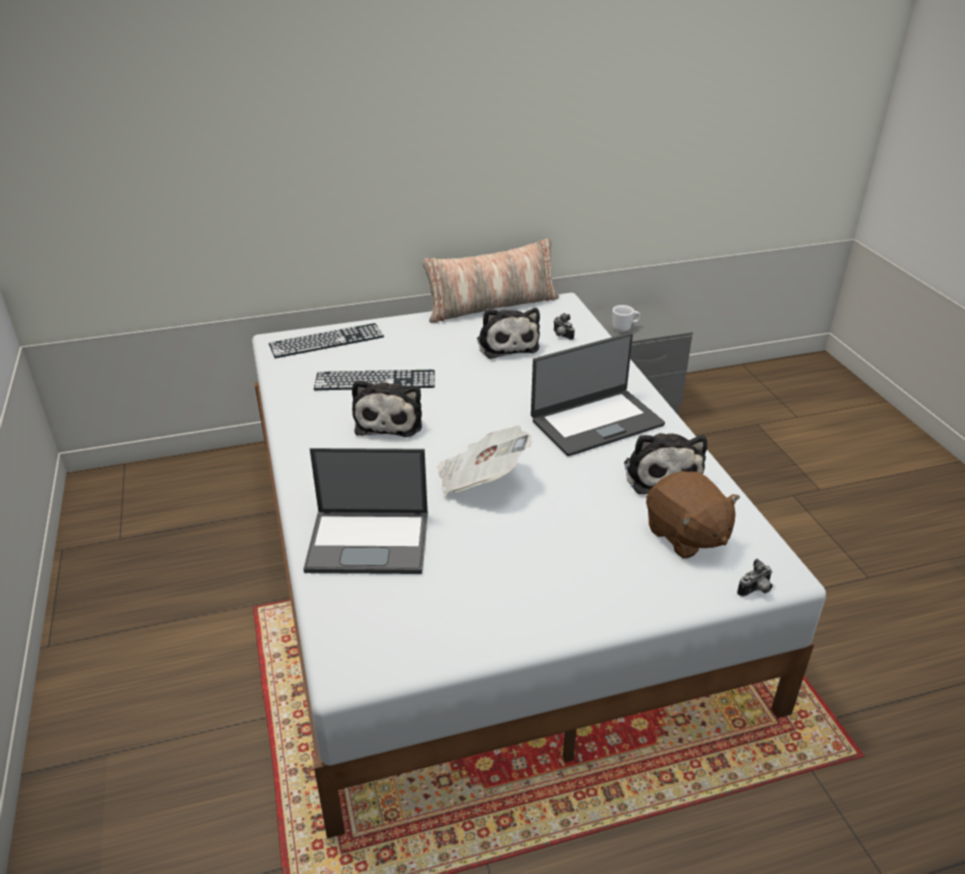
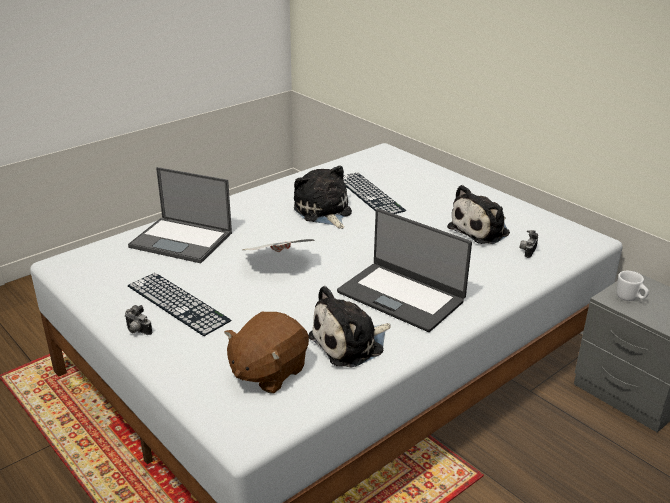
camera: 65 degrees right, 5 degrees down
keyboard [269,323,384,358] -> keyboard moved to [128,273,231,336]
laptop [303,448,428,574] -> laptop turned 45 degrees counterclockwise [128,167,232,263]
plush toy [352,380,422,437] -> plush toy turned 90 degrees clockwise [294,165,352,229]
pillow [423,238,559,323] -> none
camera [737,559,773,597] -> camera moved to [125,305,152,335]

